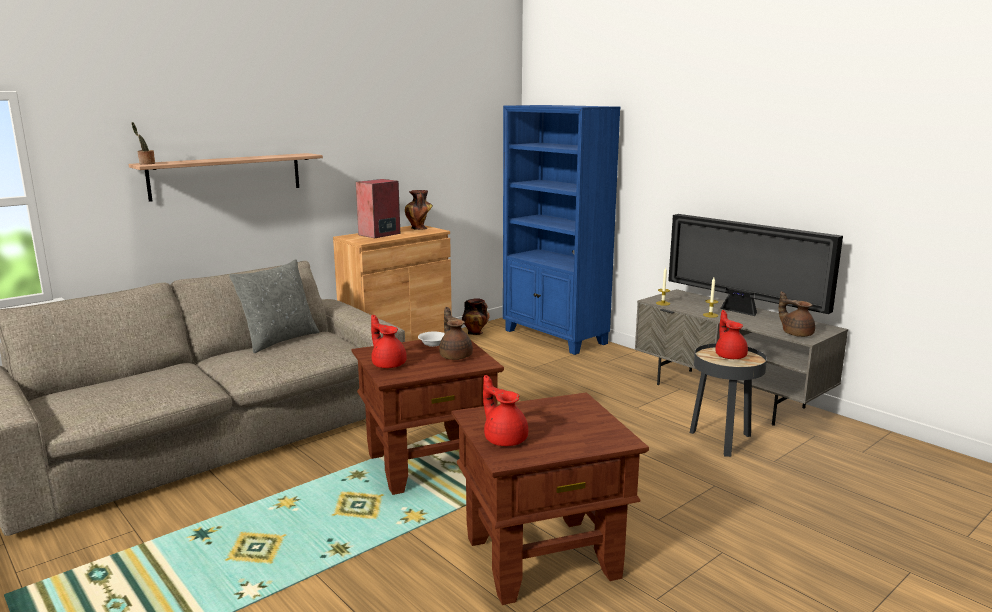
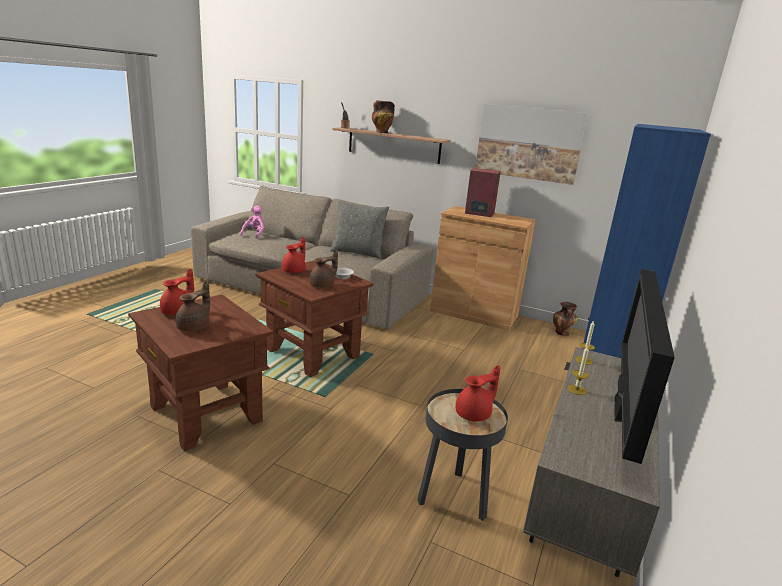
camera: 65 degrees right, 5 degrees up
vase [405,190,433,230] -> vase moved to [372,100,395,133]
brown teapot [779,291,815,337] -> brown teapot moved to [175,281,210,331]
none -> pink plush toy [240,205,264,239]
none -> picture [475,104,588,185]

